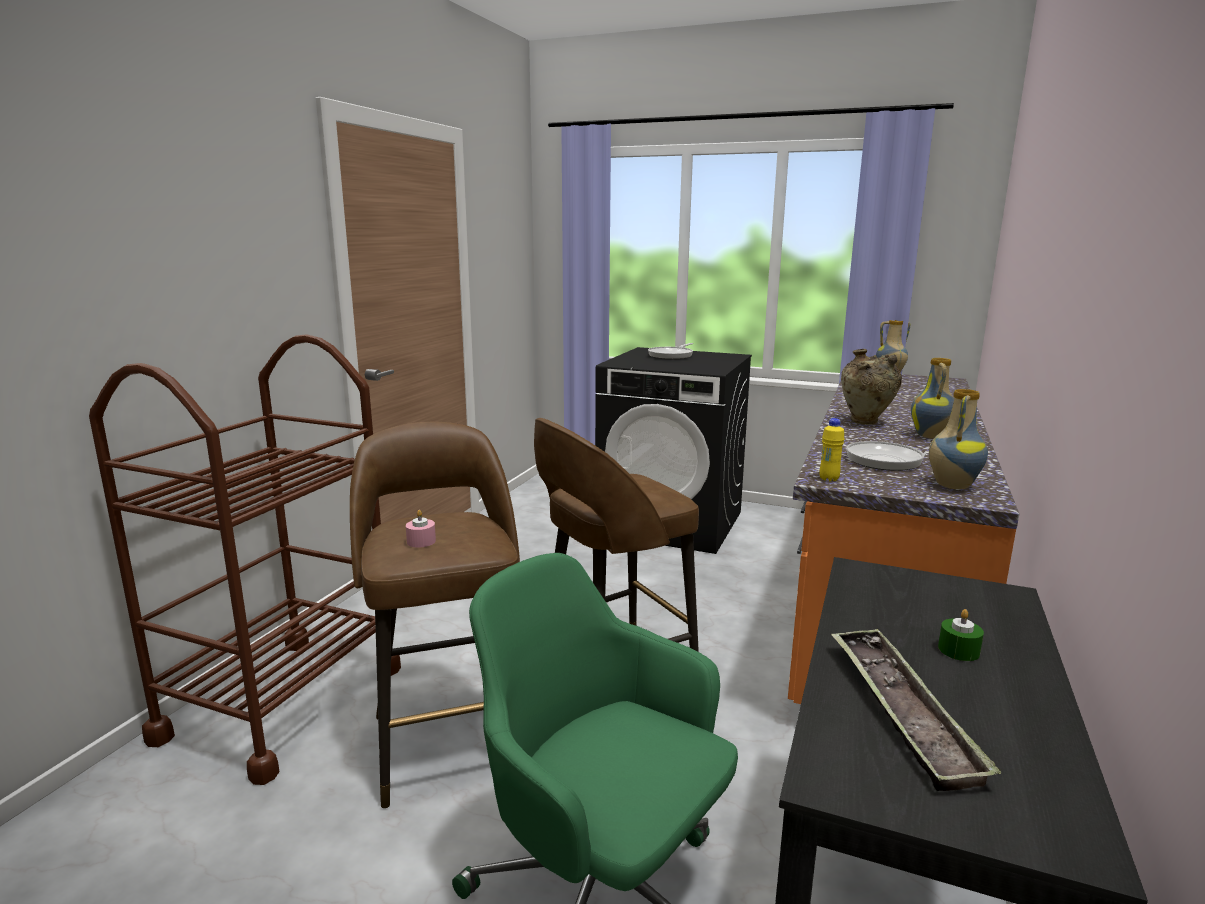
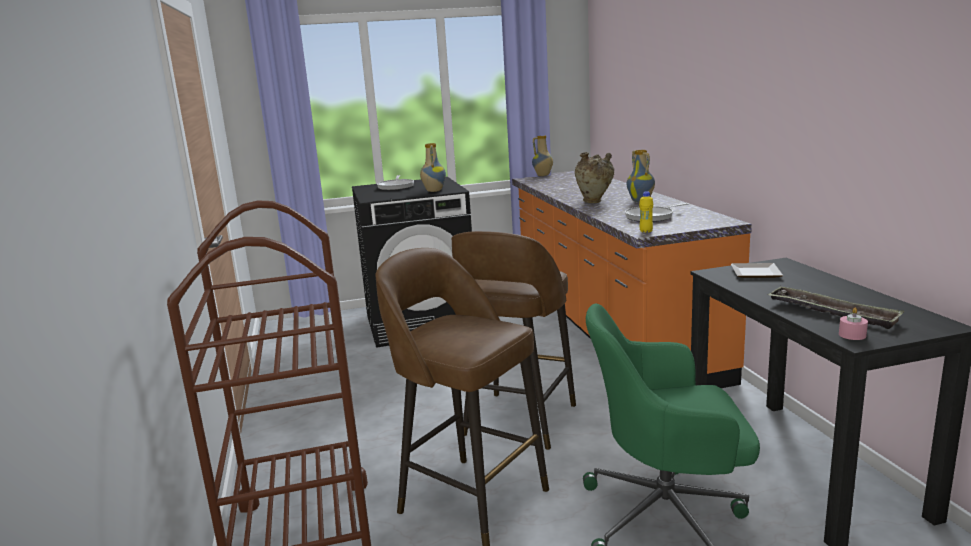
camera: 35 degrees left, 0 degrees up
pink candle [406,510,436,548] -> pink candle moved to [839,308,868,340]
vase [929,389,988,489] -> vase moved to [420,143,446,192]
green candle [938,609,984,661] -> none
none -> plate [731,263,783,278]

